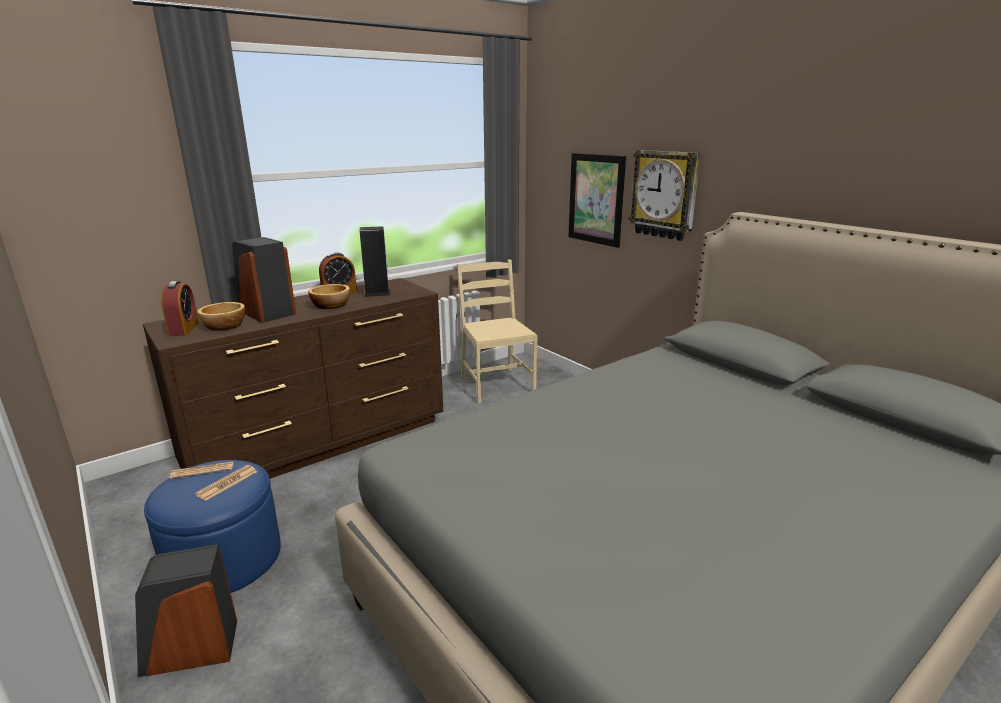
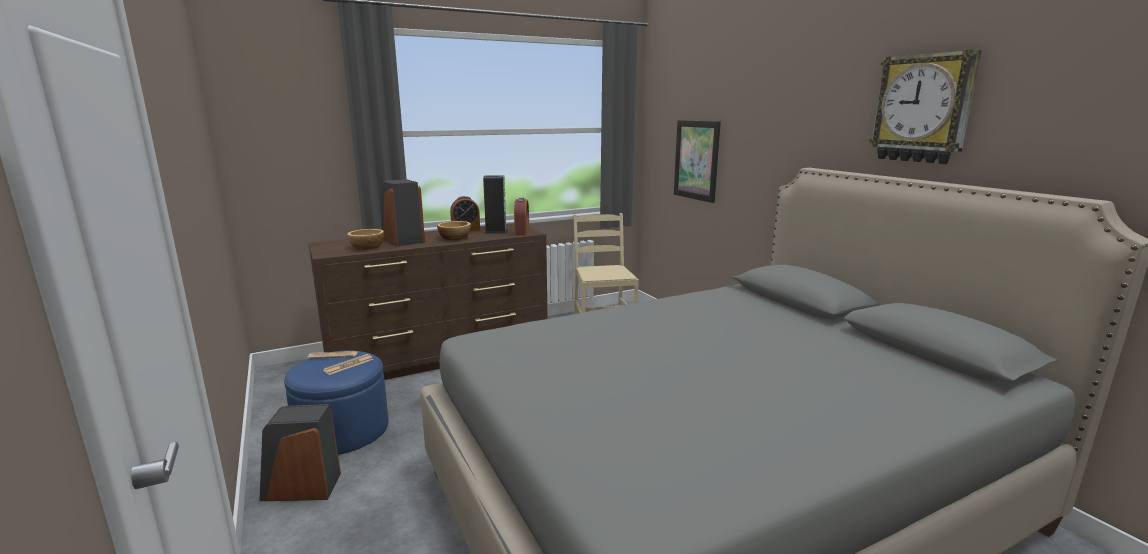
camera: 10 degrees right, 5 degrees down
alarm clock [161,281,199,336] -> alarm clock moved to [514,198,529,235]
wall clock [628,150,701,241] -> wall clock moved to [869,50,982,164]

